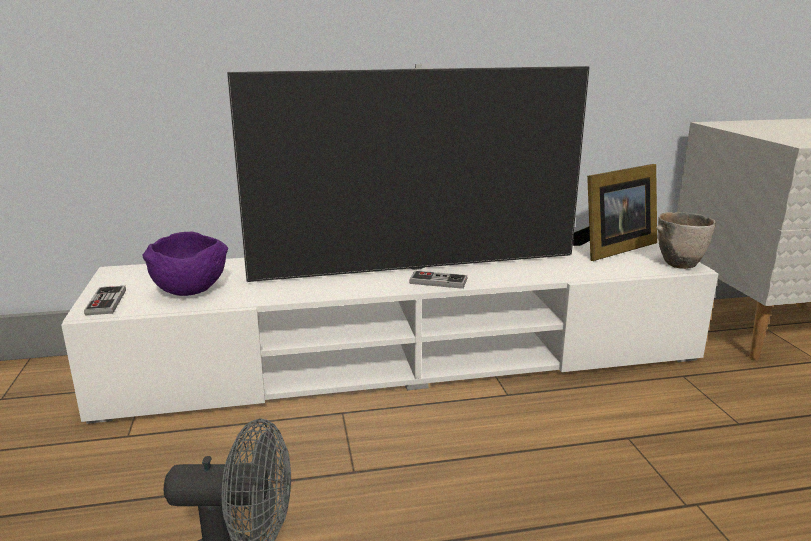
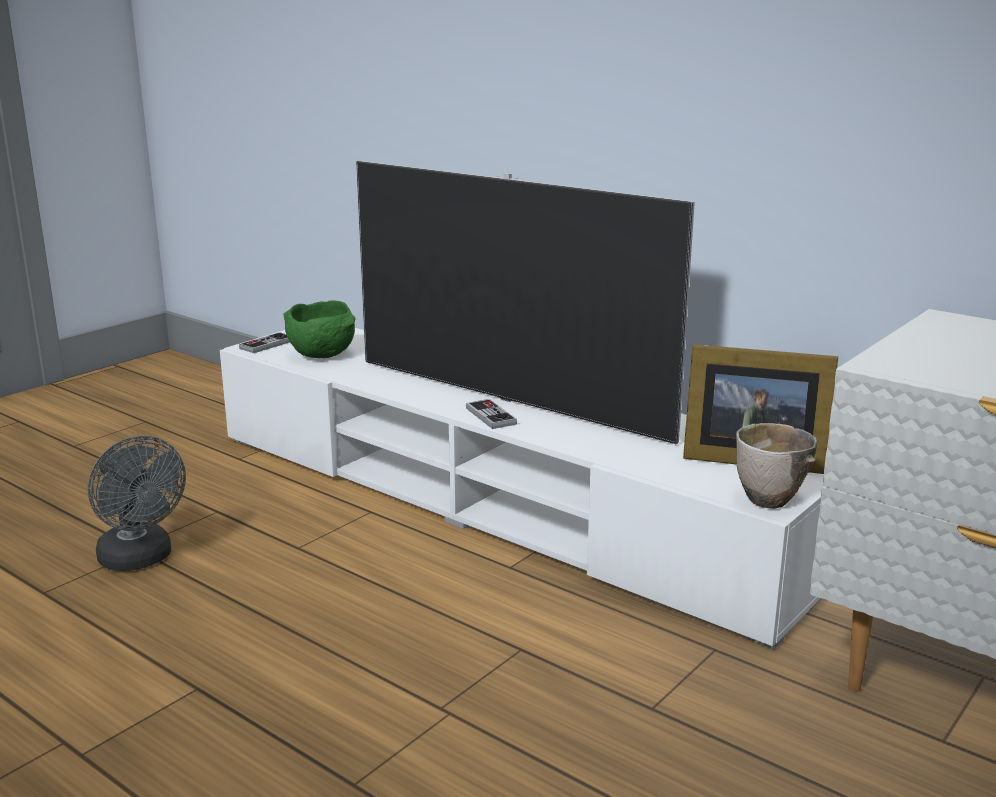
camera: 50 degrees right, 0 degrees up
purple bowl [142,232,228,296] -> green bowl [283,300,355,358]

